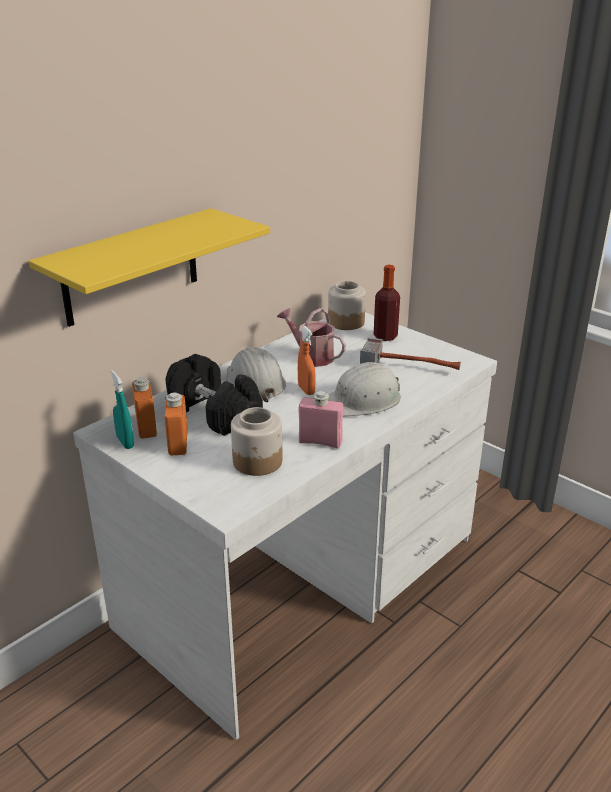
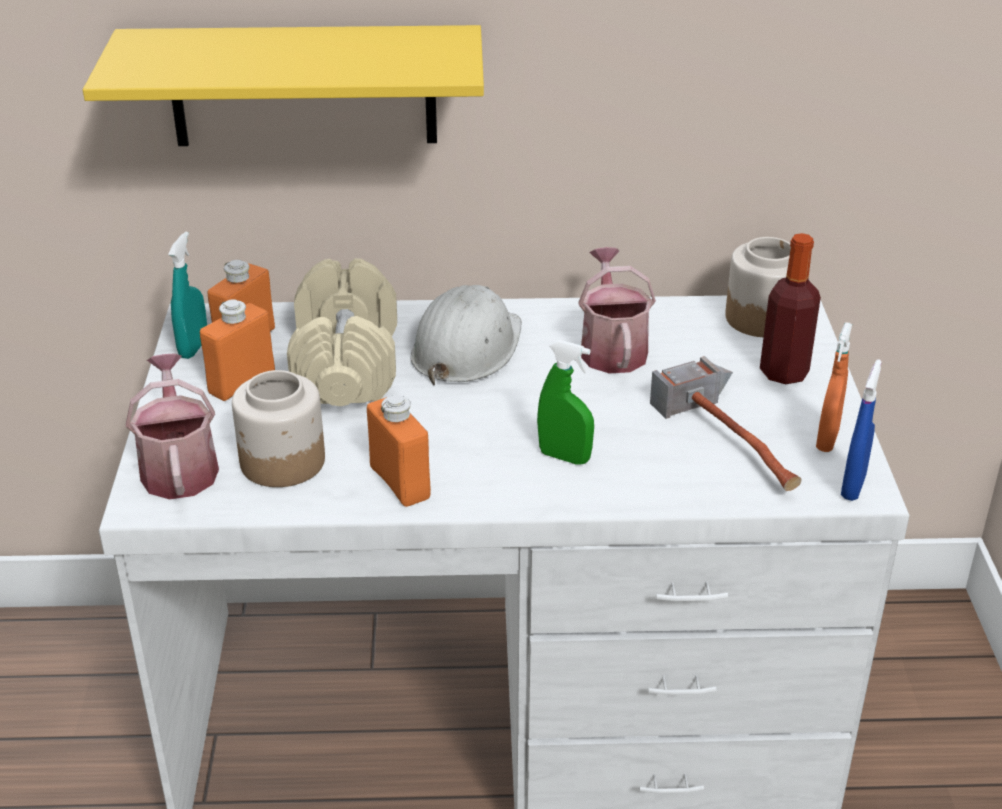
camera: 45 degrees right, 5 degrees up
black dumbbell [166,354,263,436] -> beige dumbbell [287,258,397,406]
orange spray bottle [298,326,316,395] -> orange spray bottle moved to [816,322,852,452]
pink bottle [299,391,343,448] -> orange bottle [367,395,431,507]
white hard hat [328,362,401,416] -> green spray bottle [537,340,594,465]
none -> watering can [126,353,219,499]
none -> blue spray bottle [841,359,882,501]

